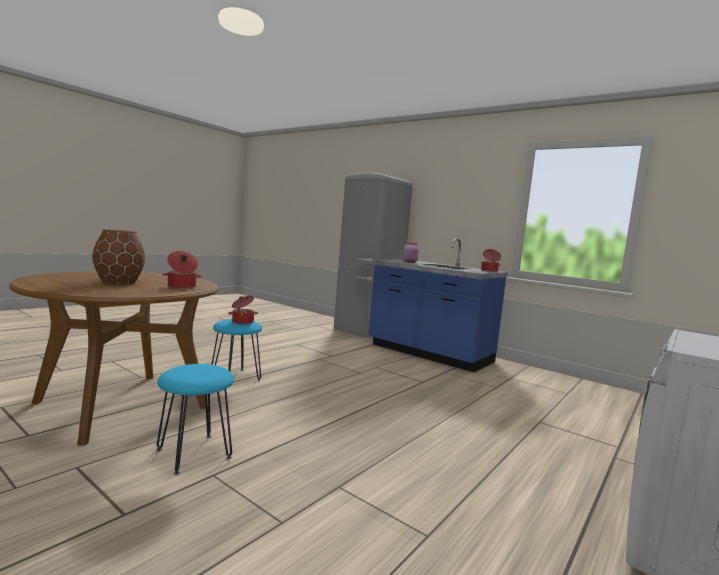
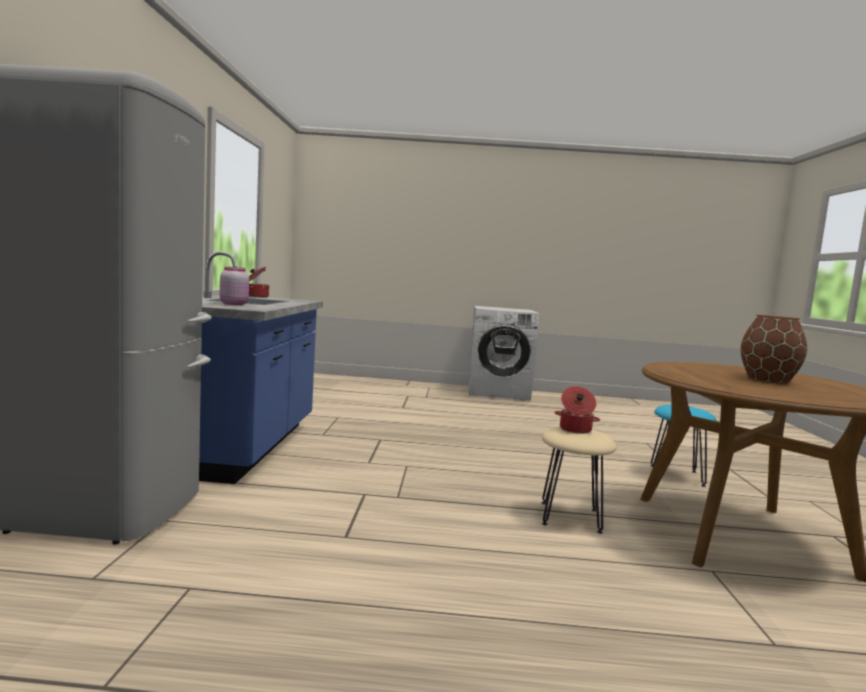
camera: 125 degrees left, 0 degrees up
cooking pot [162,251,202,289] -> none
turquoise stool [211,319,262,381] -> beige stool [542,427,617,534]

